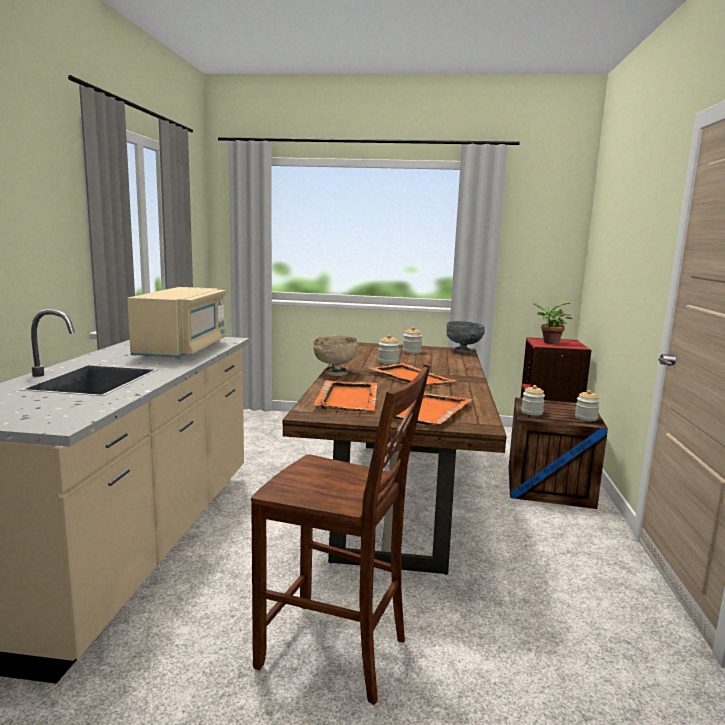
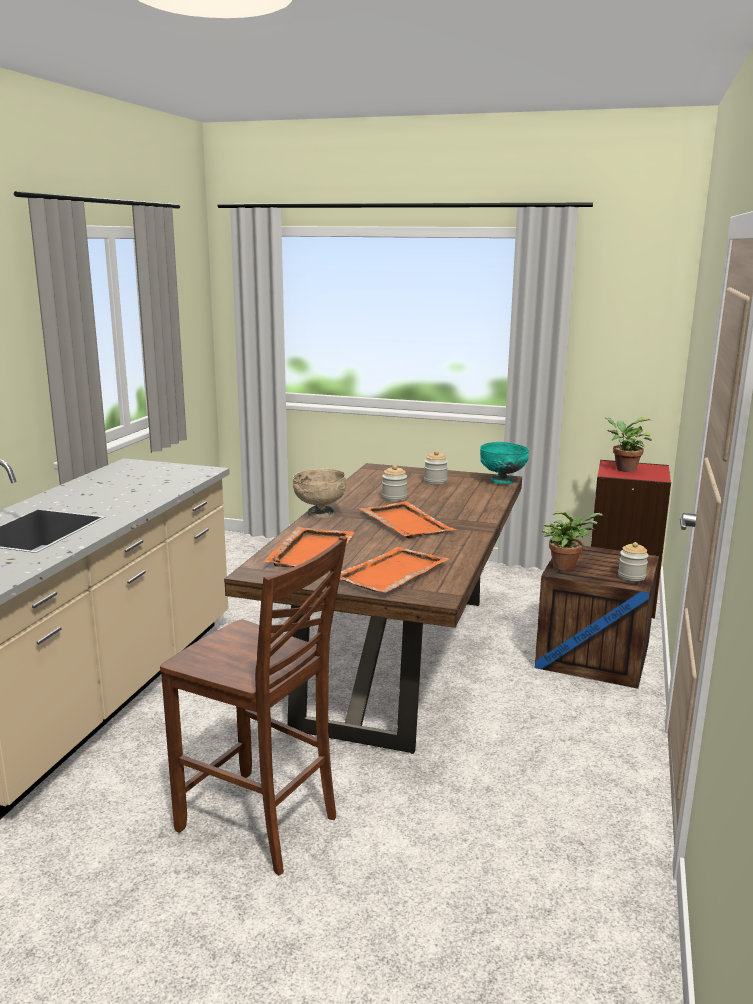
camera: 10 degrees right, 5 degrees up
beige microwave [127,287,227,358] -> none
grey bowl [446,321,485,353] -> turquoise bowl [480,442,529,484]
jar [521,385,545,416] -> potted plant [542,511,604,571]

